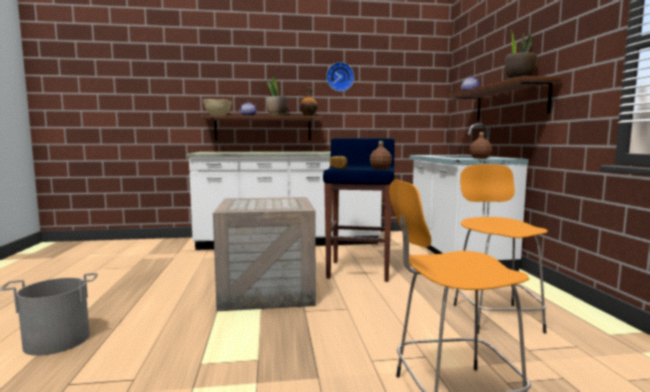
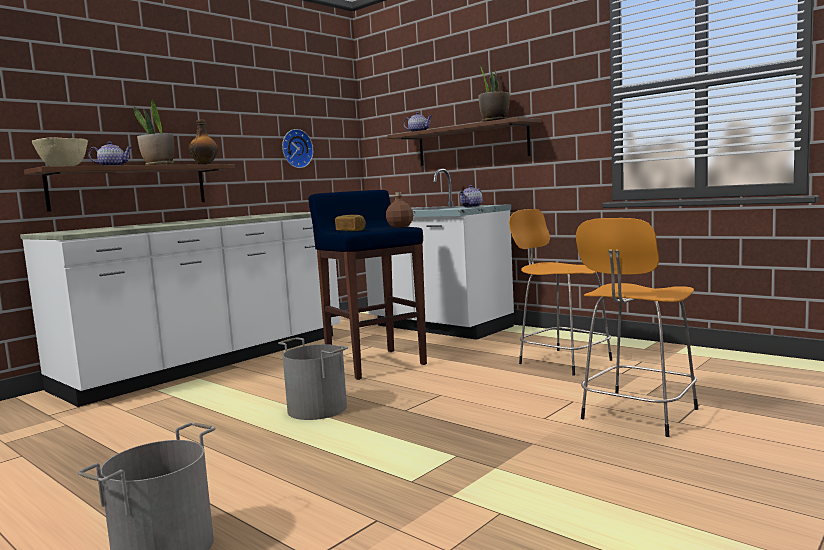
camera: 40 degrees left, 0 degrees up
crate [213,197,316,311] -> grey bucket [278,338,348,420]
wall clock [326,62,354,91] -> wall clock moved to [282,129,313,168]
brown bottle [470,132,492,159] -> teapot [459,185,482,208]

